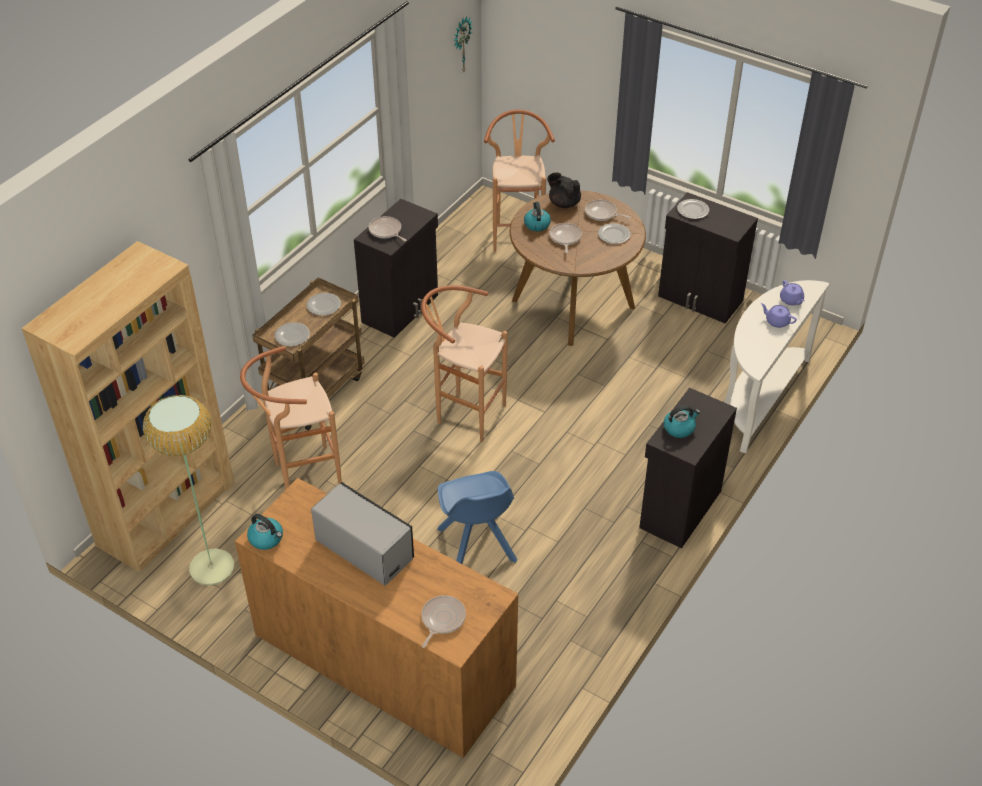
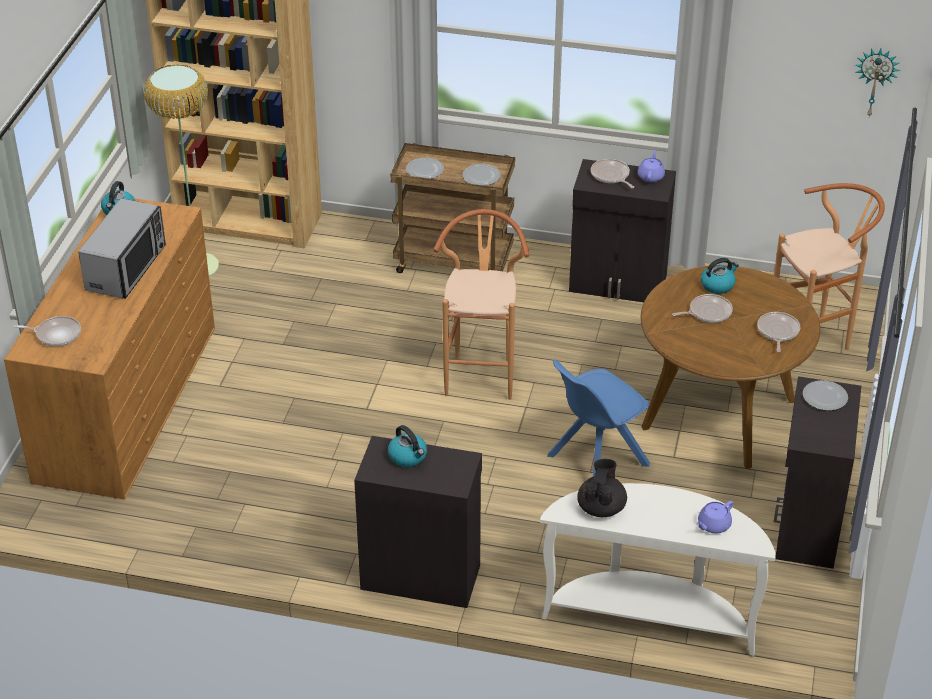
camera: 70 degrees right, 5 degrees down
brown stool [240,346,342,489] -> none
frying pan [368,216,407,241] -> frying pan turned 60 degrees counterclockwise [591,159,634,188]
blue chair [437,471,517,564] -> blue chair moved to [547,359,650,476]
black teapot [547,173,581,208] -> black teapot moved to [577,459,627,517]
plate [598,223,631,244] -> none
purple teapot [761,303,797,328] -> purple teapot moved to [638,151,665,182]

